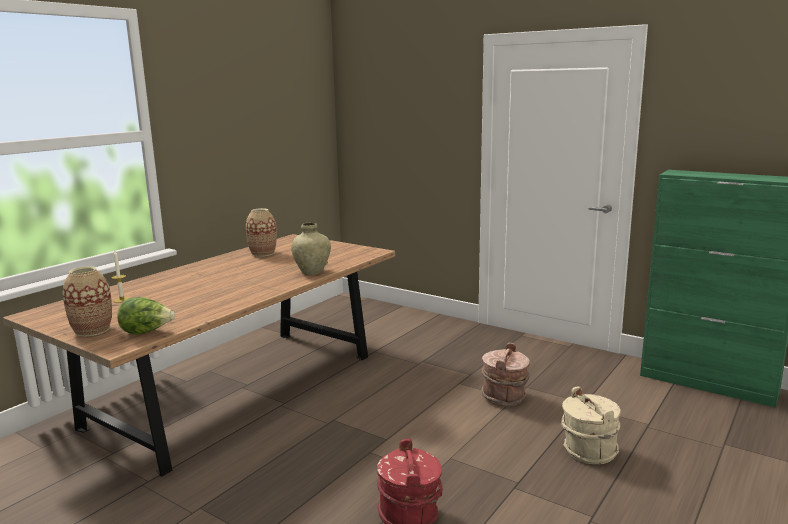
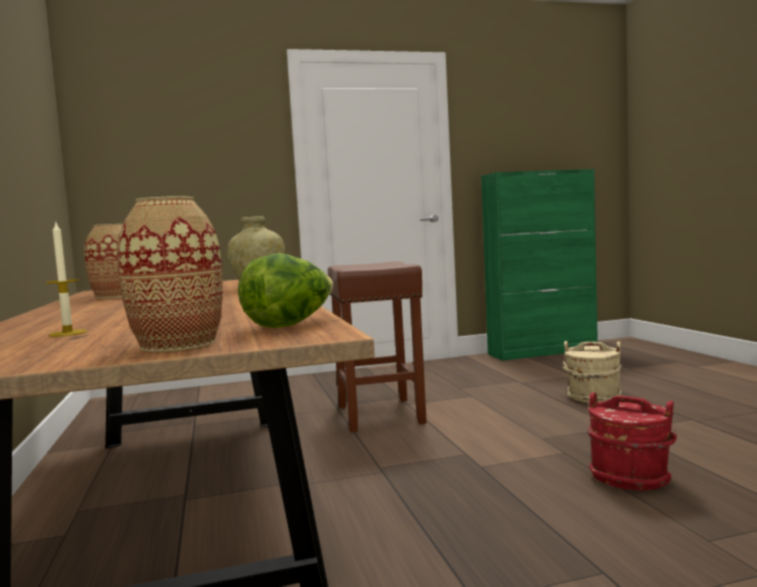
camera: 50 degrees left, 10 degrees down
brown bucket [481,343,530,406] -> none
none -> brown stool [328,261,427,432]

